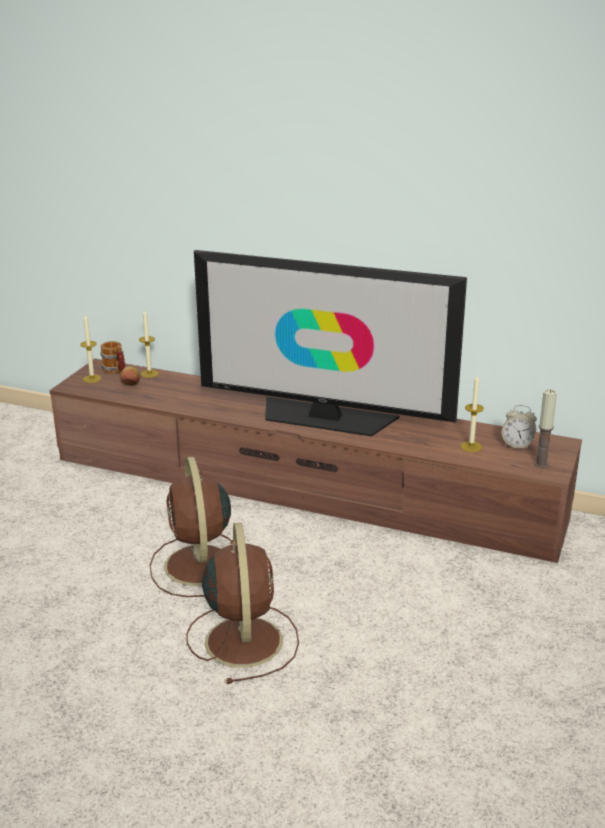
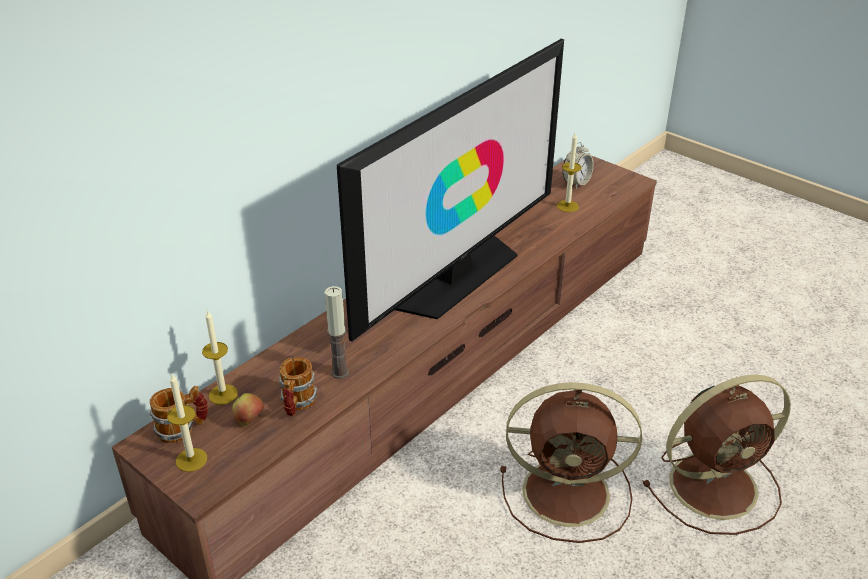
camera: 70 degrees left, 10 degrees up
brown fan [186,523,299,684] -> brown fan turned 150 degrees clockwise [642,375,791,535]
candle [535,389,557,468] -> candle moved to [325,286,349,379]
none -> mug [279,357,317,417]

